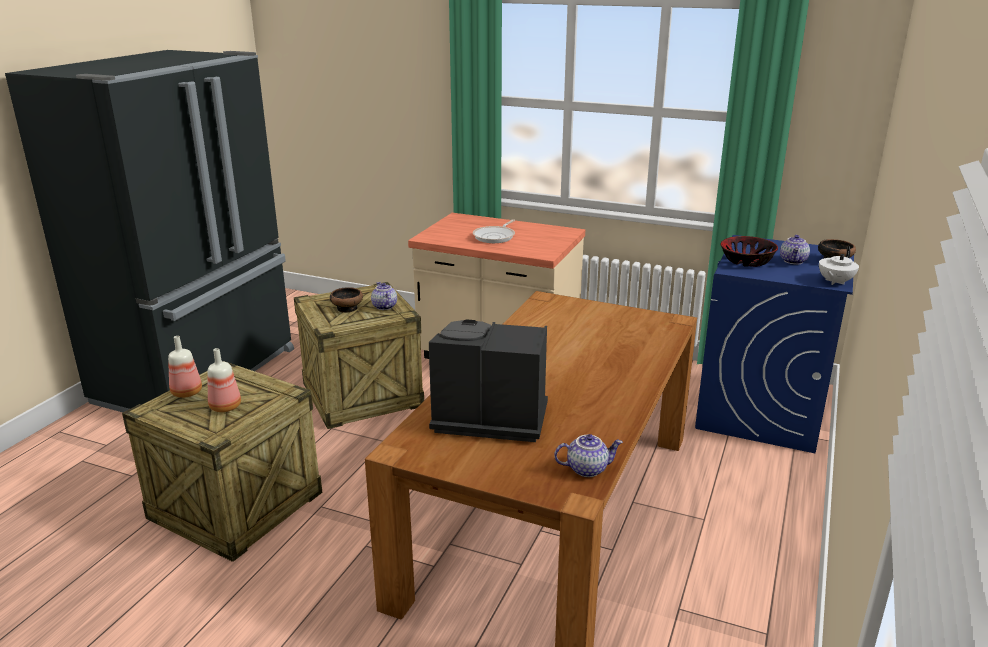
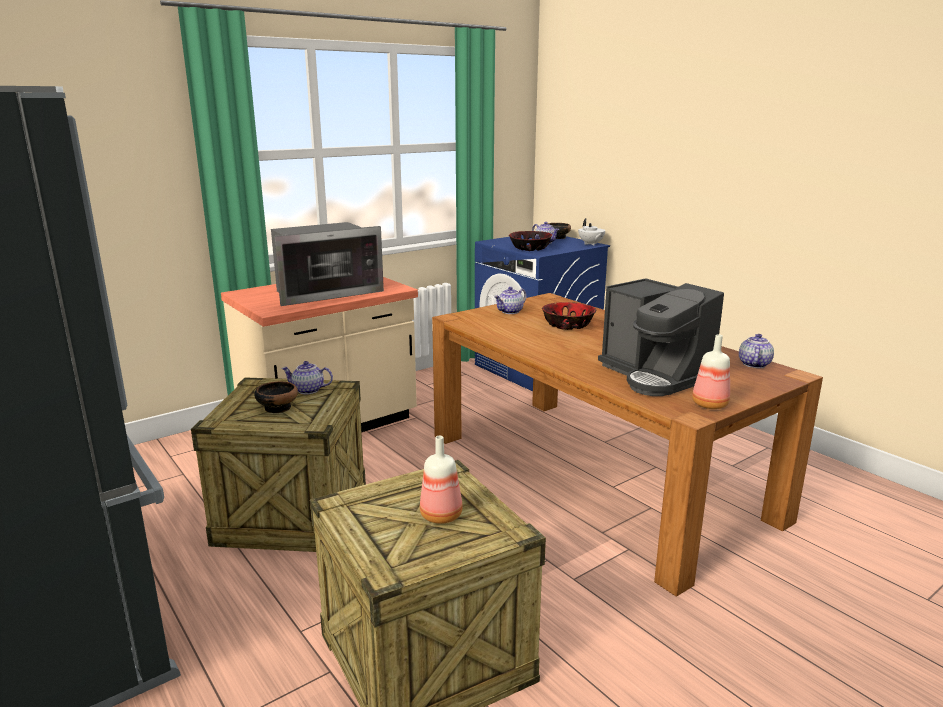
camera: 60 degrees left, 5 degrees down
bottle [168,336,202,398] -> bottle moved to [692,334,730,409]
coffee machine [429,319,548,442] -> coffee machine turned 75 degrees counterclockwise [598,278,724,396]
frying pan [473,219,515,243] -> microwave [271,222,384,306]
none -> teapot [494,287,527,314]
none -> bowl [542,302,596,330]

